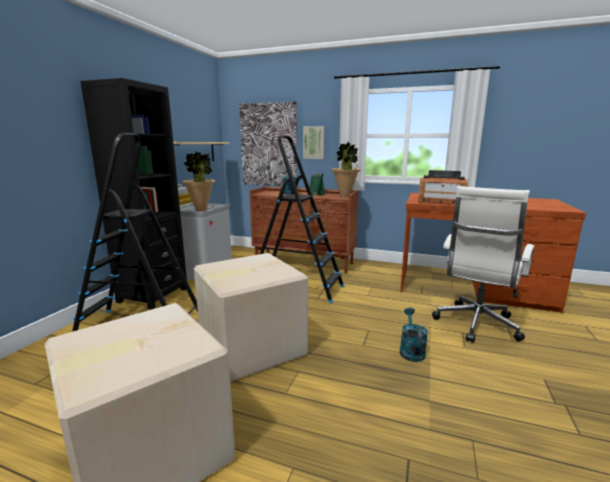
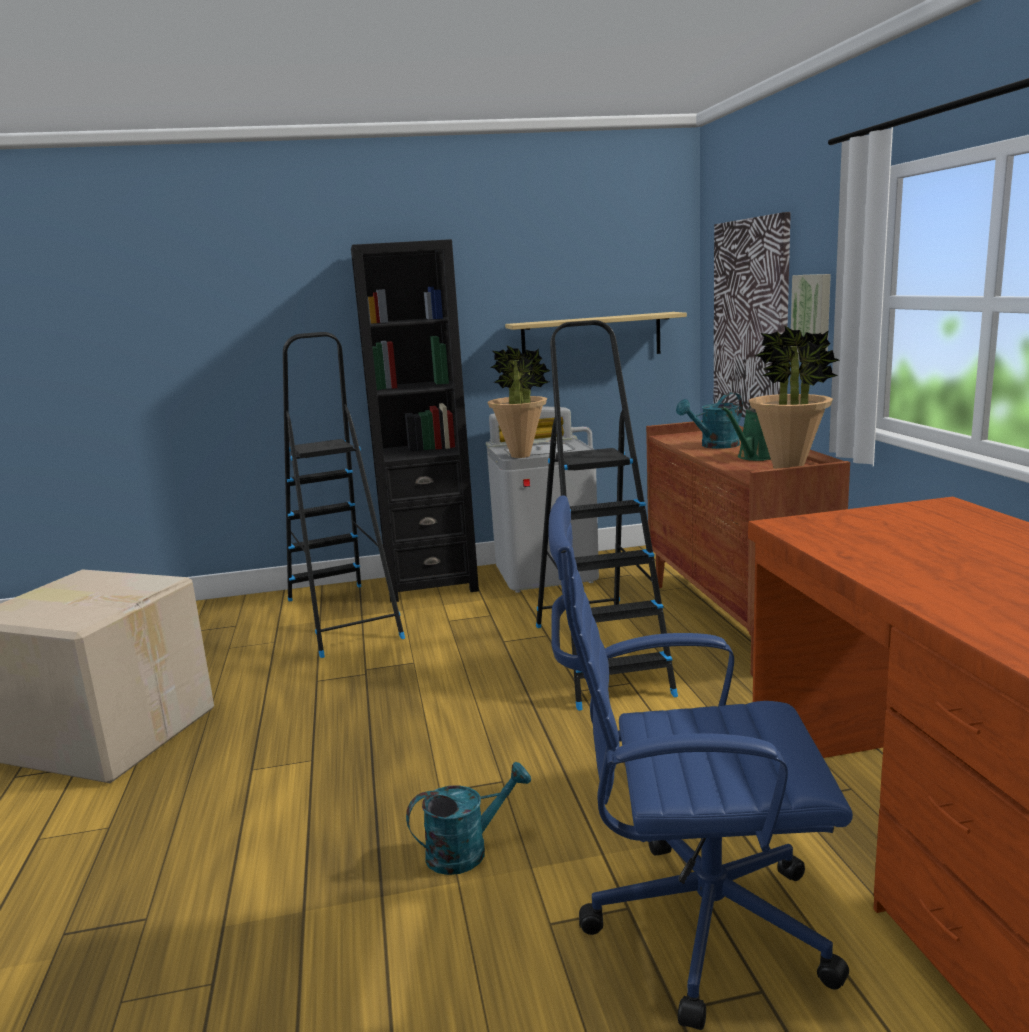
camera: 60 degrees right, 0 degrees up
cardboard box [194,253,308,382] -> none
radio [418,170,468,205] -> none
white office chair [432,186,535,343] -> blue office chair [549,495,853,1030]

